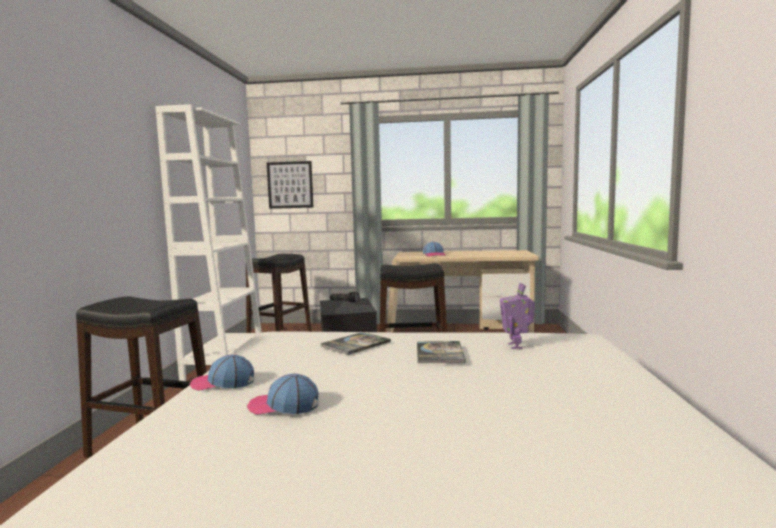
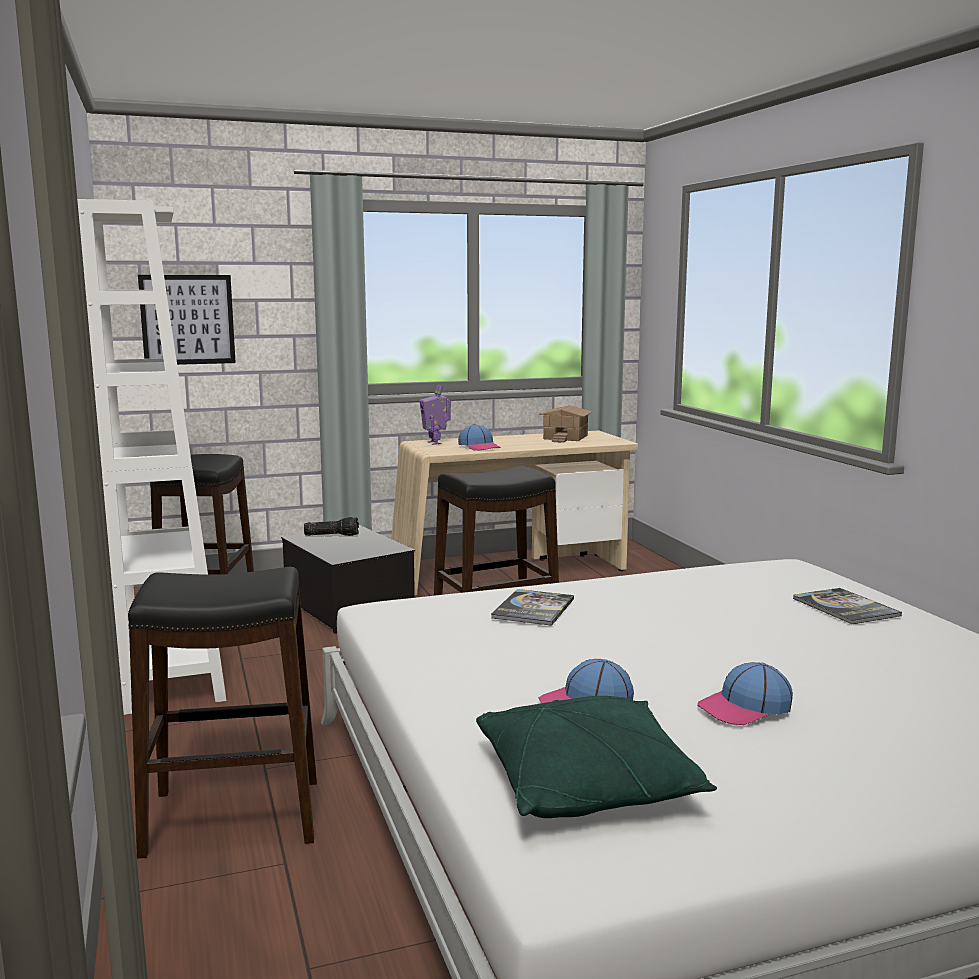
camera: 25 degrees left, 5 degrees up
cap [189,355,254,391] -> cap moved to [697,662,793,725]
book [417,341,466,363] -> book moved to [793,588,902,624]
toy robot [500,283,535,349] -> toy robot moved to [420,385,451,445]
none -> green pillow [476,696,717,818]
none -> toy house [539,405,592,443]

